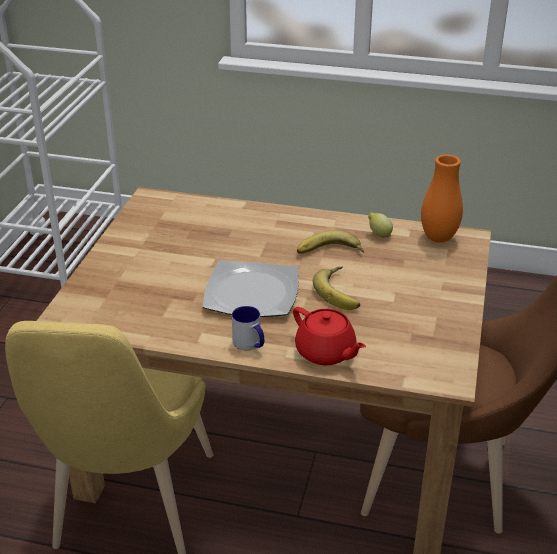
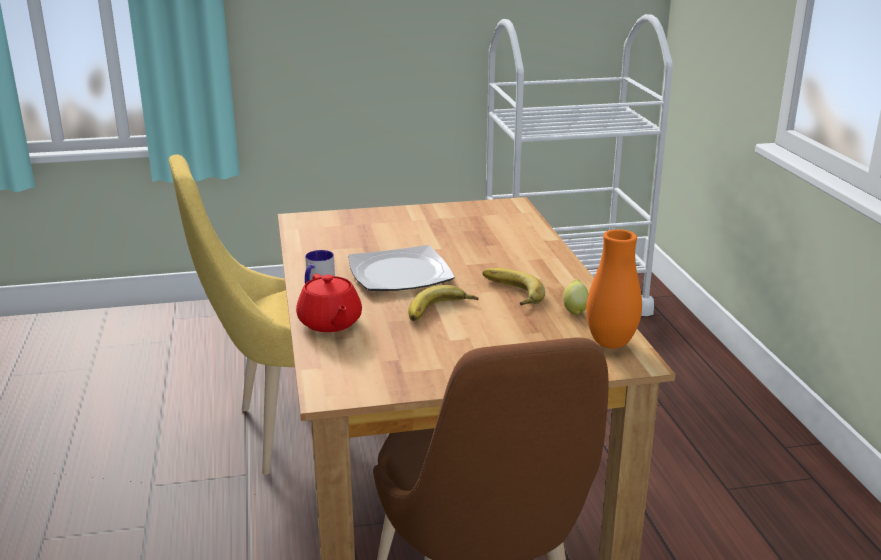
camera: 65 degrees right, 10 degrees down
red teapot [293,307,366,365] -> red teapot turned 45 degrees counterclockwise [296,274,362,332]

